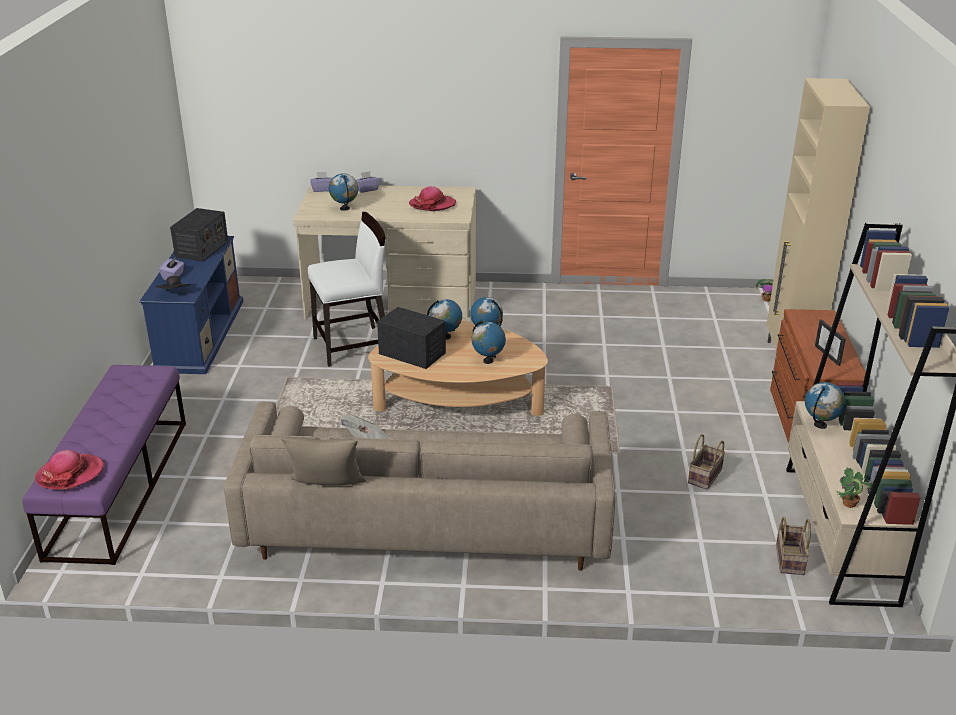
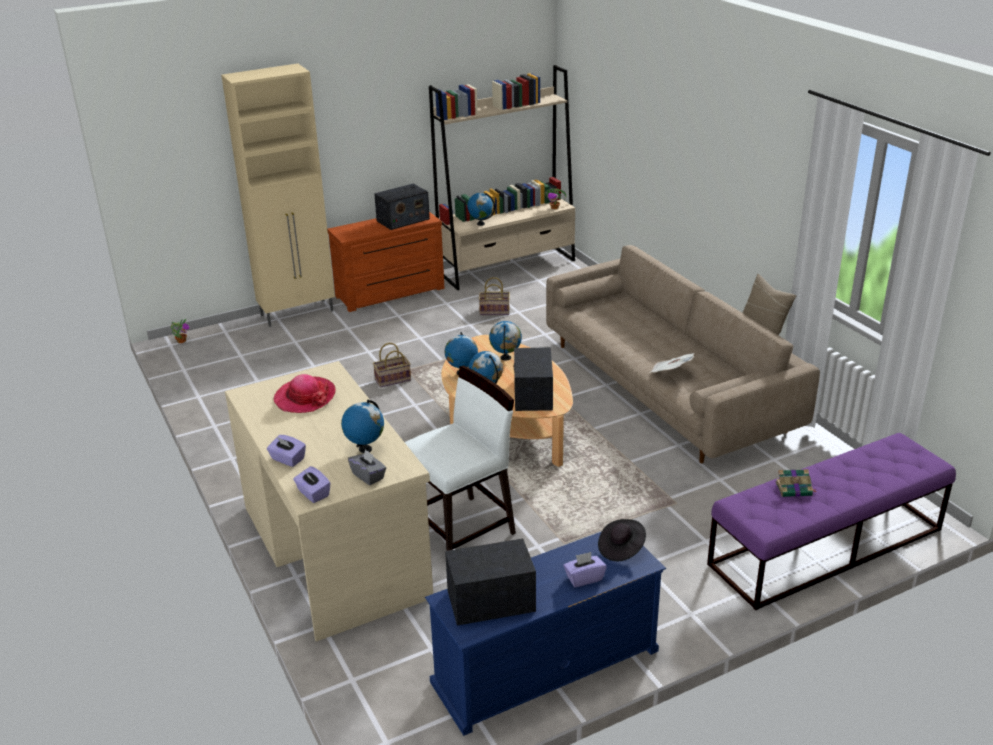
camera: 120 degrees left, 0 degrees up
hat [35,450,104,490] -> none
white chair [308,212,385,367] -> white chair turned 105 degrees clockwise [405,365,516,551]
basket [776,517,811,575] -> basket moved to [373,343,411,388]
picture frame [815,319,846,366] -> radio [374,184,430,230]
none -> grey tissue box [348,449,386,485]
none -> book [776,469,817,497]

